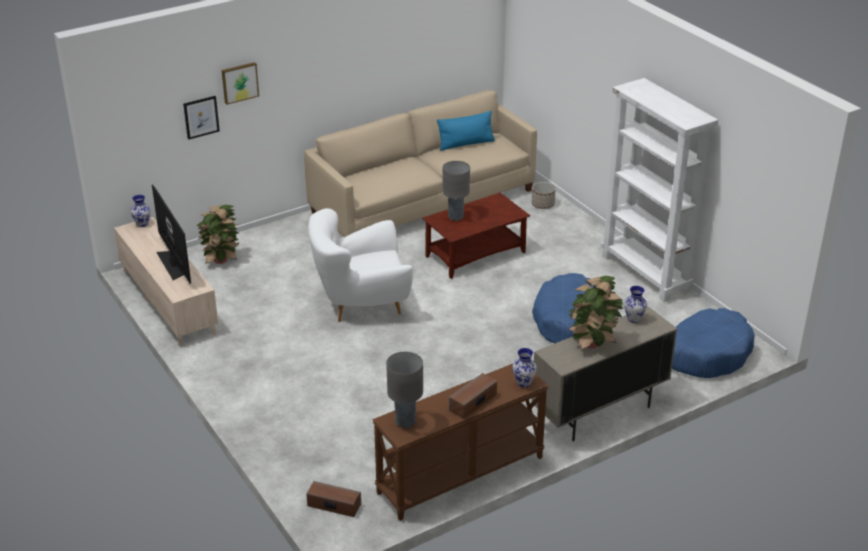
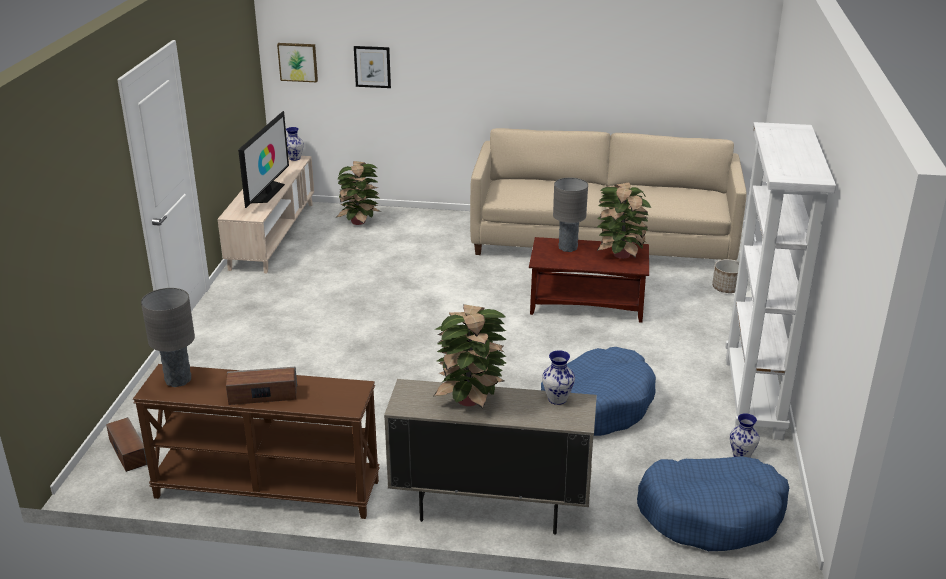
camera: 40 degrees right, 5 degrees down
picture [222,62,259,105] -> picture moved to [277,43,318,82]
white armchair [308,208,413,322] -> none
blue pillow [437,111,495,151] -> none
vase [512,348,537,387] -> vase moved to [730,413,759,458]
none -> potted plant [597,183,651,259]

